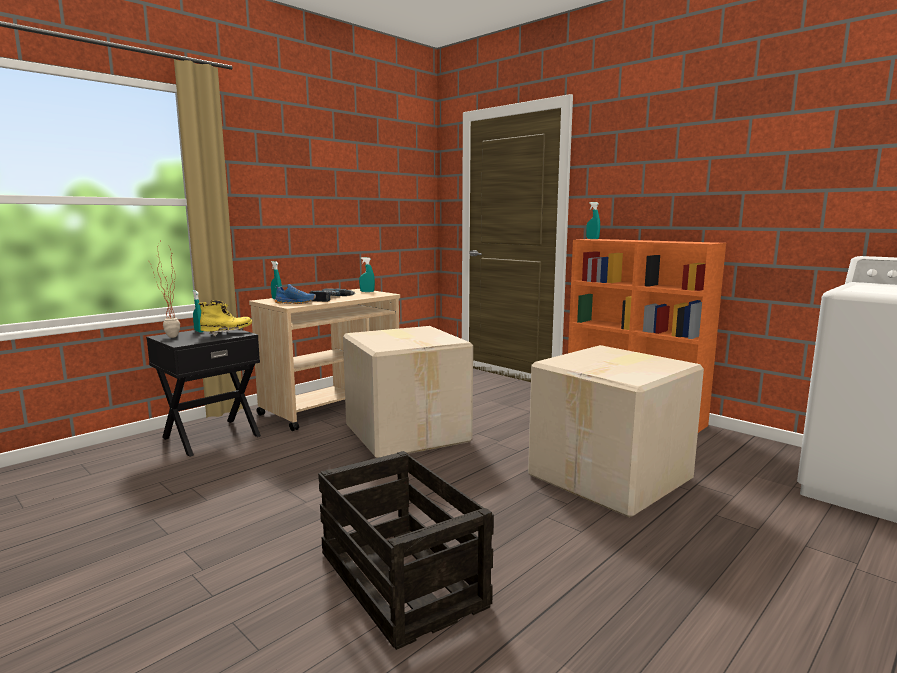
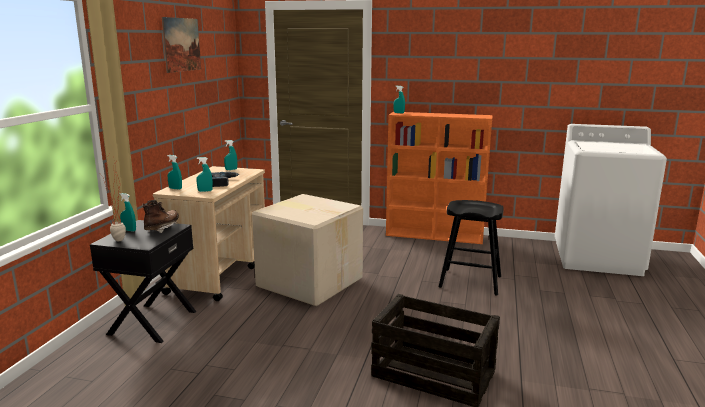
camera: 30 degrees left, 5 degrees up
yellow boot [199,300,252,336] -> brown boot [142,200,179,233]
blue shoe [274,284,316,304] -> turquoise spray bottle [196,157,213,192]
cardboard box [528,345,704,518] -> black stool [438,200,504,296]
none -> picture [162,17,201,73]

